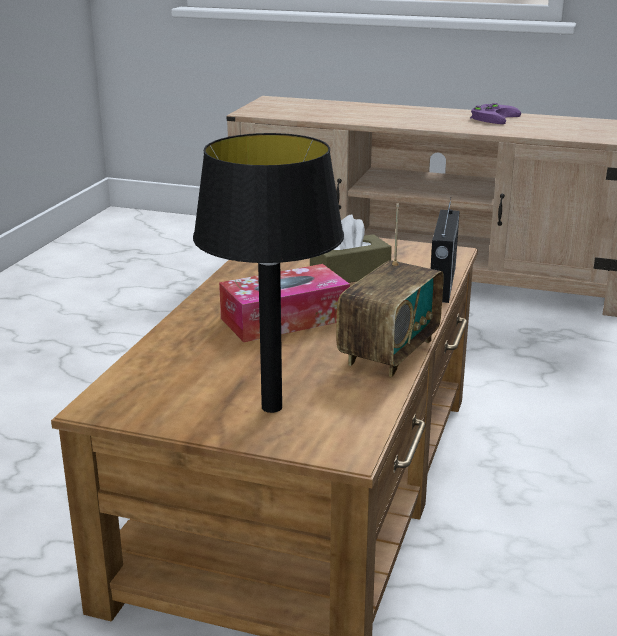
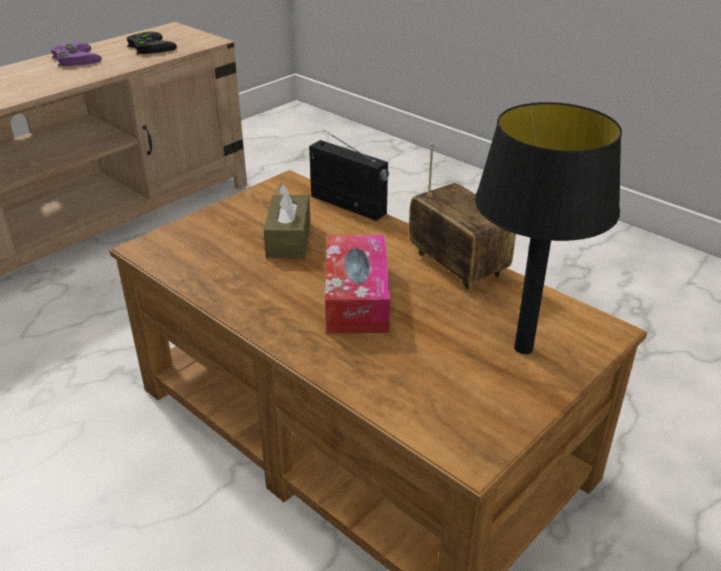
camera: 65 degrees left, 10 degrees up
none -> black game controller [127,31,177,54]

